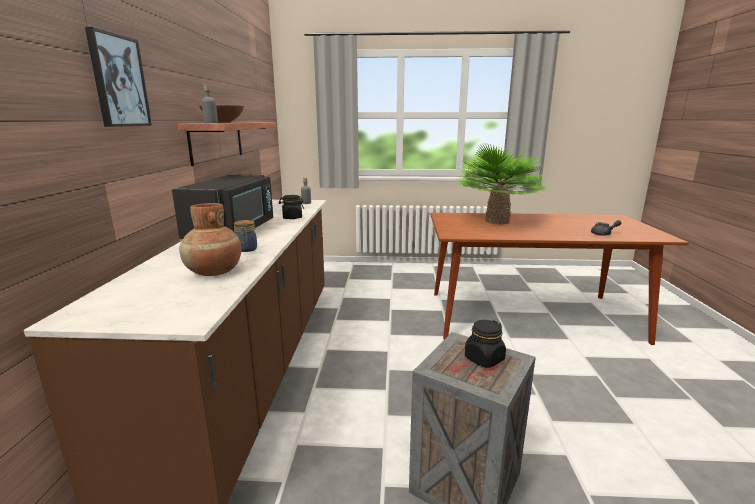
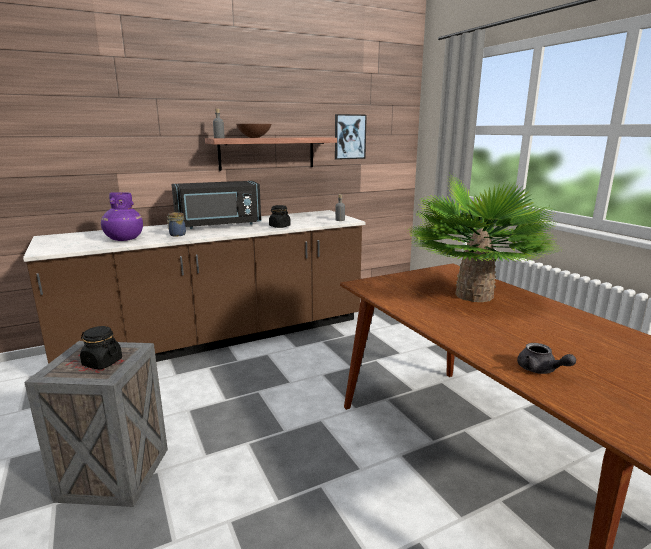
camera: 60 degrees right, 0 degrees up
picture [85,27,152,127] -> picture moved to [335,114,367,160]
brown vase [179,203,241,276] -> purple vase [101,192,143,241]

